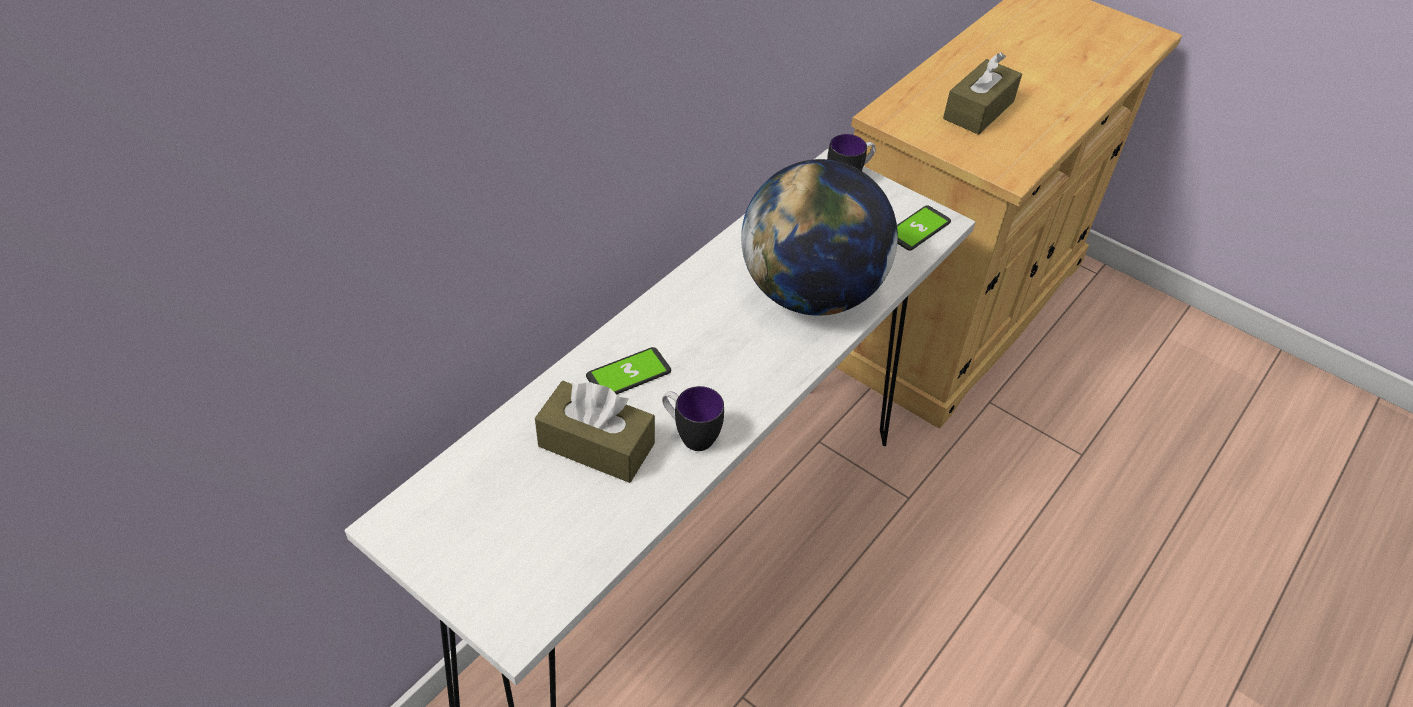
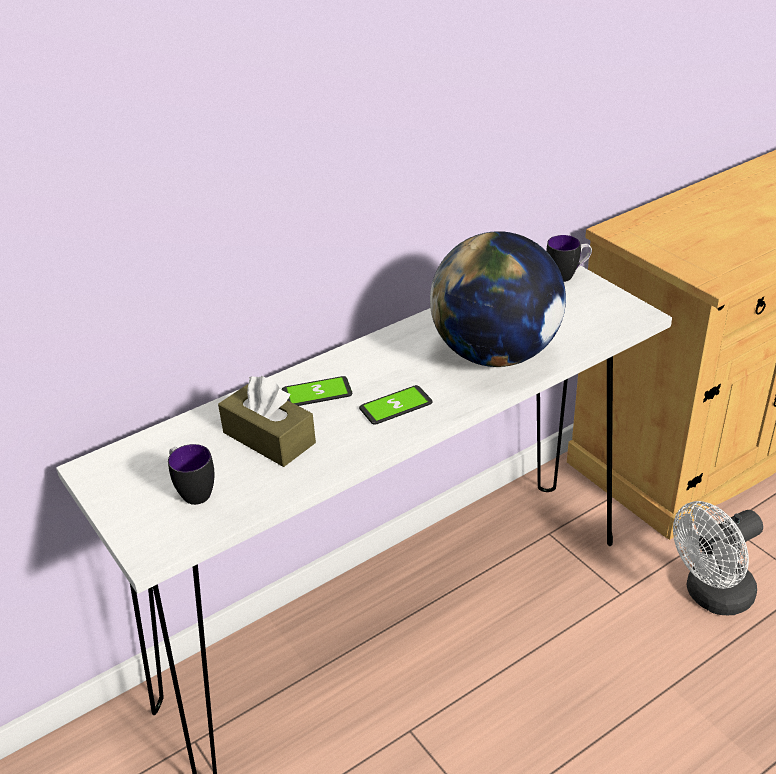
camera: 20 degrees right, 10 degrees down
mug [662,386,724,451] -> mug moved to [168,444,215,505]
phone [897,205,951,251] -> phone moved to [359,385,433,425]
brown tissue box [943,52,1022,135] -> none
none -> white fan [673,501,763,615]

